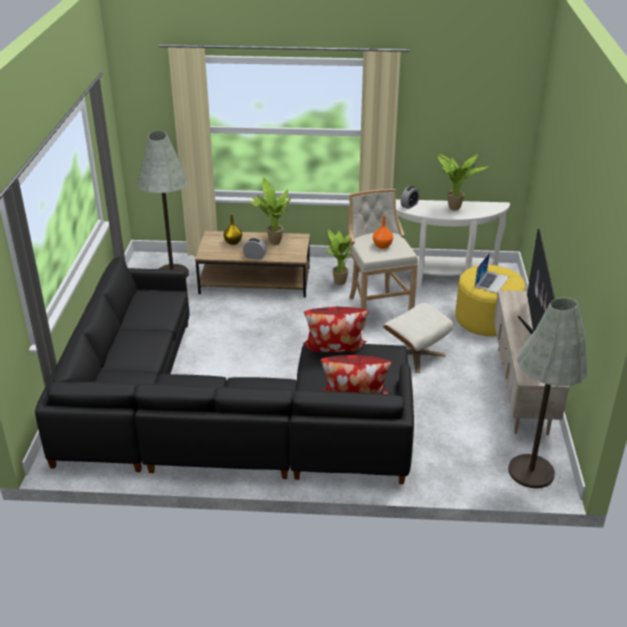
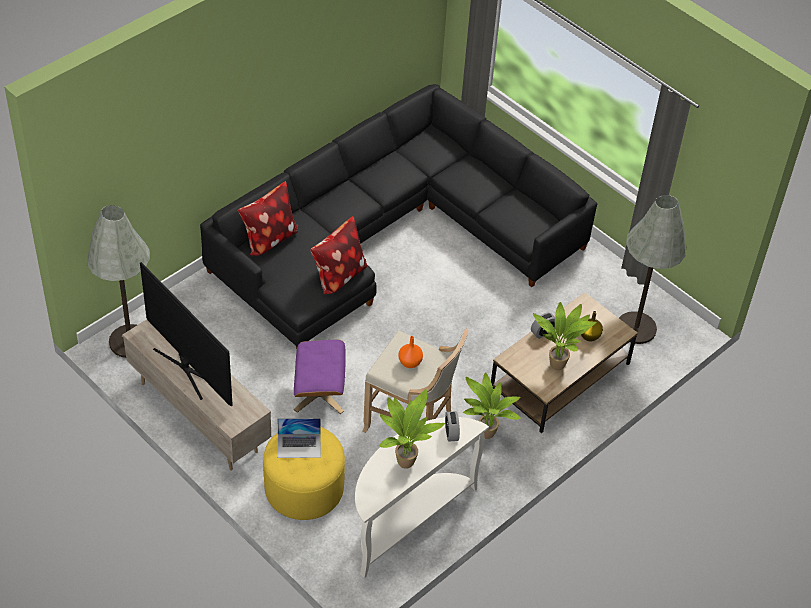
camera: 130 degrees right, 15 degrees up
beige ottoman [383,303,454,373] -> purple ottoman [294,340,346,414]
laptop [475,252,509,293] -> laptop turned 75 degrees counterclockwise [277,418,321,458]

